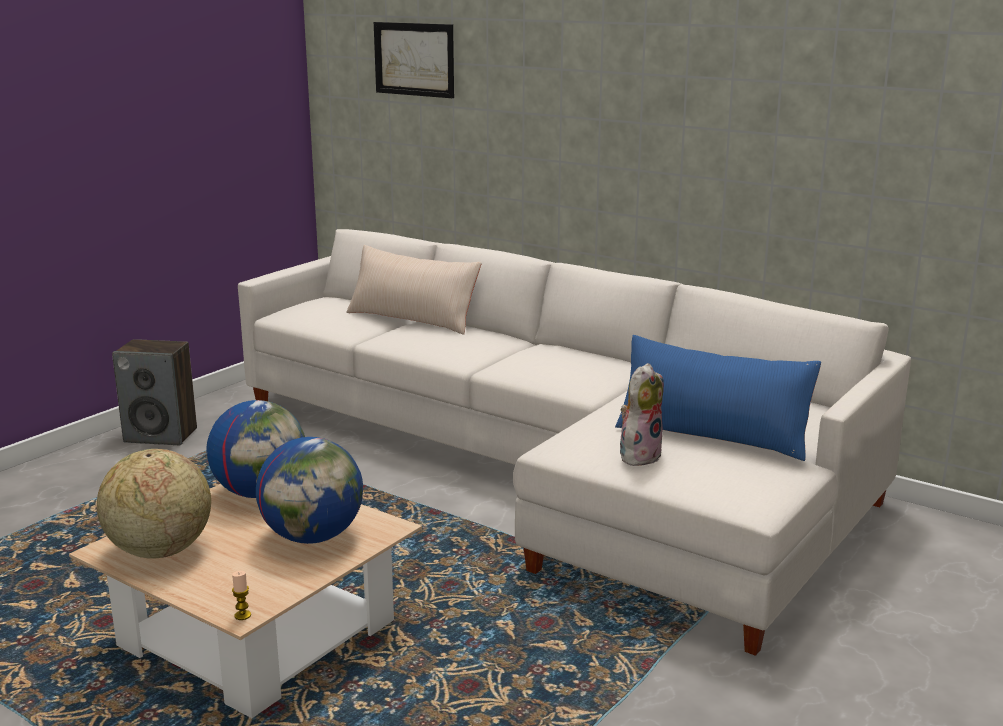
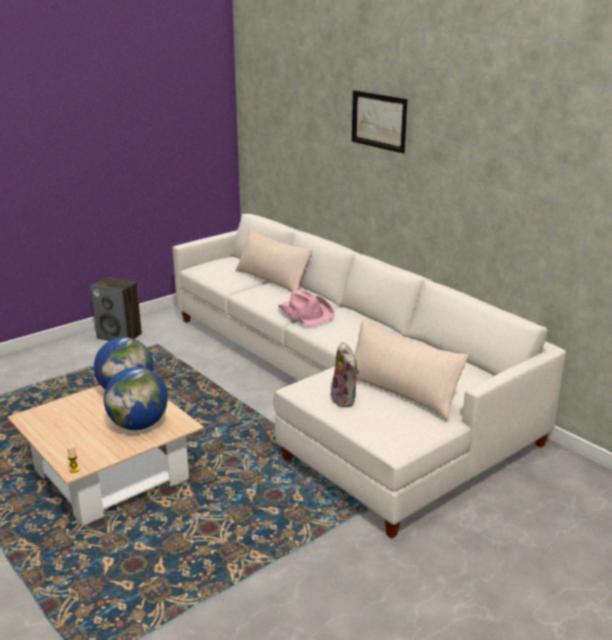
camera: 15 degrees right, 5 degrees up
globe [97,449,211,558] -> none
picture [374,22,454,98] -> picture moved to [352,90,407,153]
blue pillow [615,335,821,461] -> beige pillow [354,320,469,419]
plush toy [620,363,664,467] -> plush toy turned 105 degrees clockwise [331,342,359,407]
none -> pink hat [278,289,335,326]

